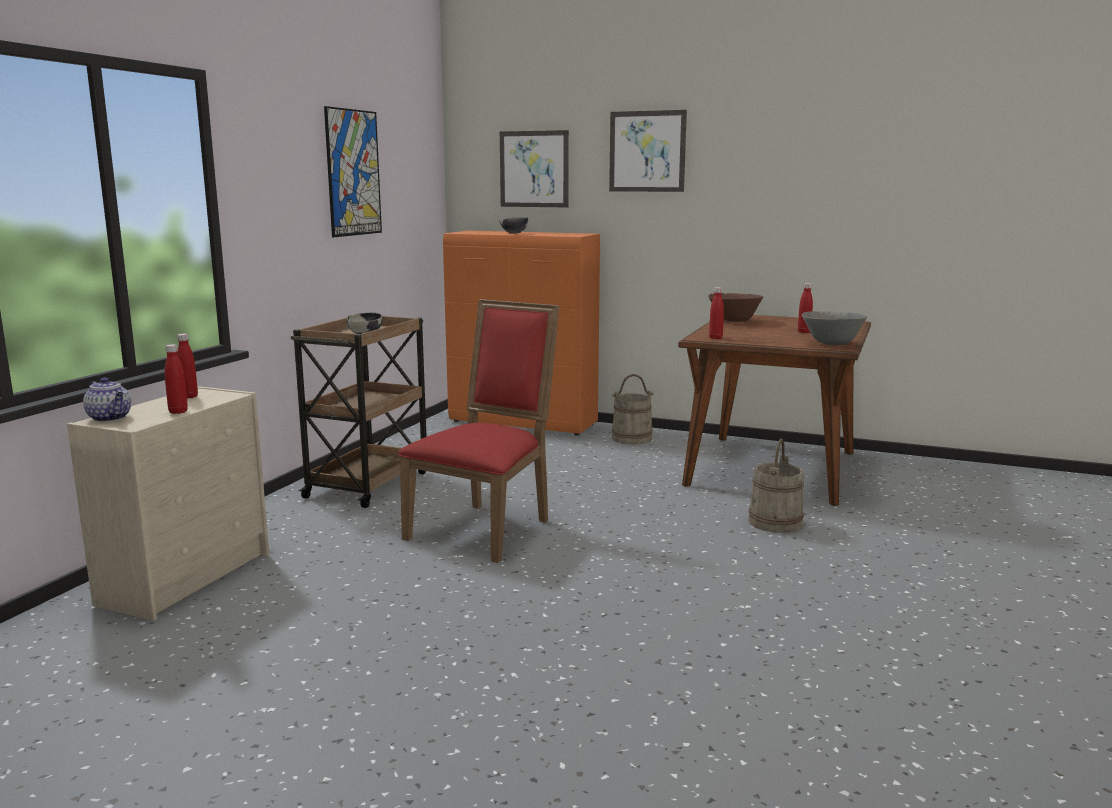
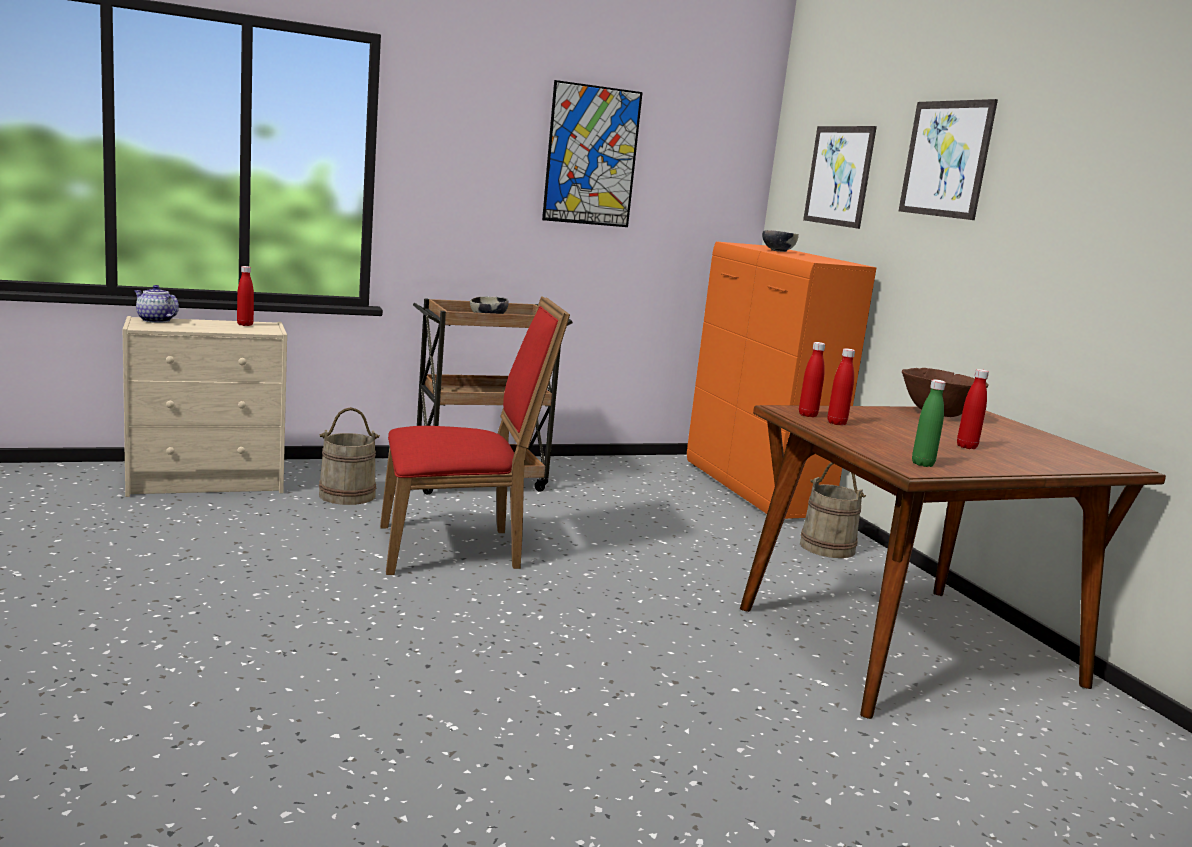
camera: 45 degrees right, 0 degrees up
teapot [83,377,131,422] -> teapot turned 120 degrees clockwise [134,285,179,323]
red bottle [165,344,188,414] -> red bottle moved to [827,348,855,425]
beige bucket [748,439,804,533] -> beige bucket moved to [319,407,380,505]
grey bowl [802,311,867,345] -> green bottle [912,379,946,467]

